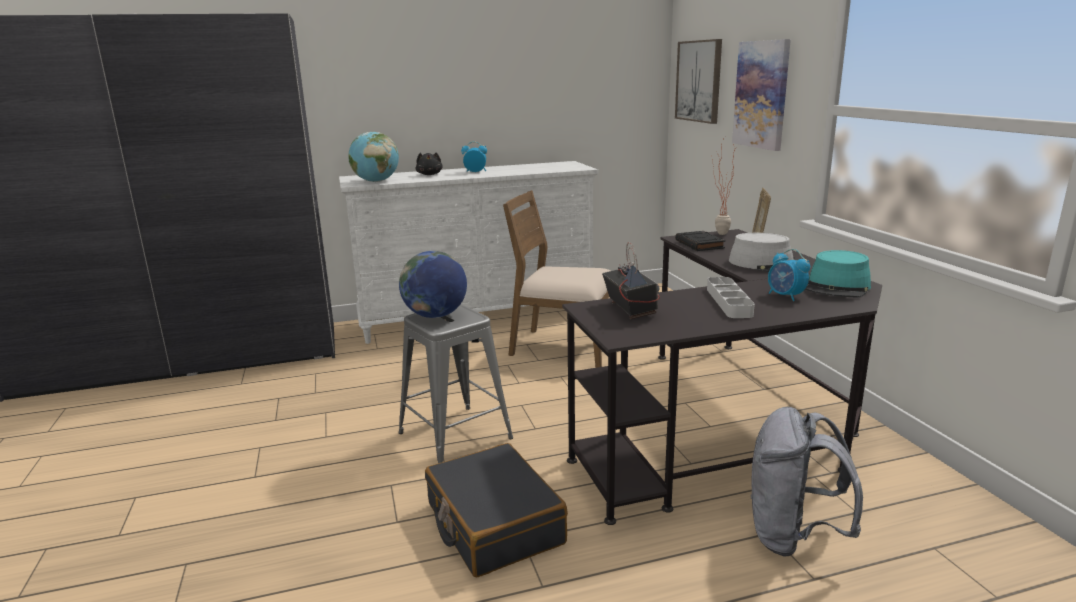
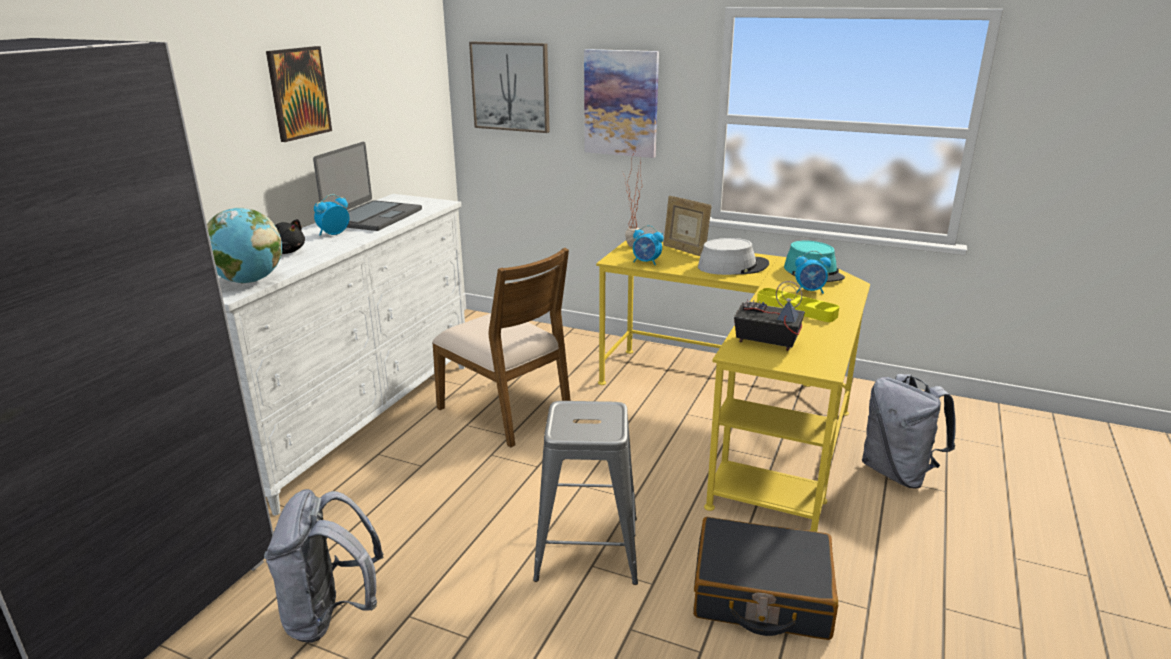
camera: 50 degrees left, 5 degrees up
globe [399,251,467,318] -> none
brown chair [503,190,610,368] -> brown chair turned 105 degrees counterclockwise [432,248,571,447]
black desk [562,229,882,525] -> yellow desk [596,240,870,532]
black book [675,231,725,251] -> alarm clock [633,225,664,265]
grey tray [707,277,755,318] -> yellow tray [757,288,839,322]
none -> grey backpack [264,489,384,643]
none -> picture [266,46,332,142]
none -> laptop [313,142,422,231]

